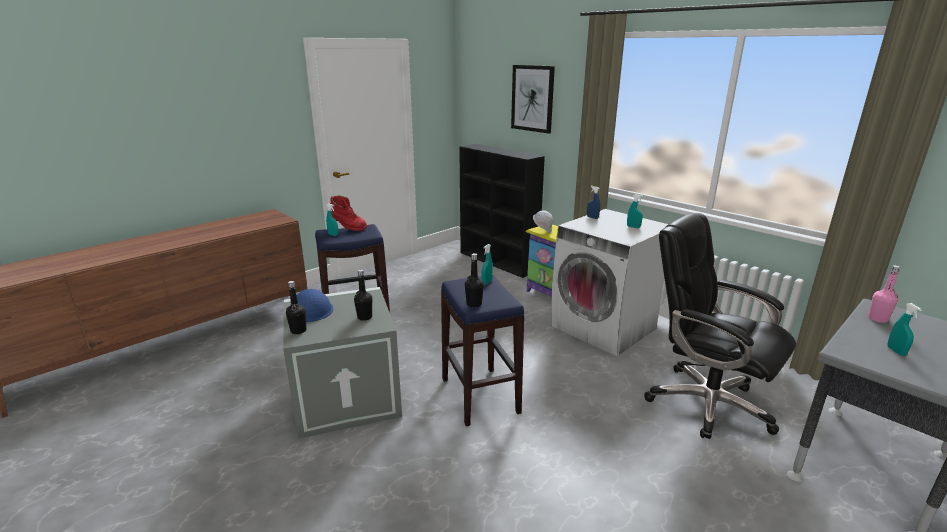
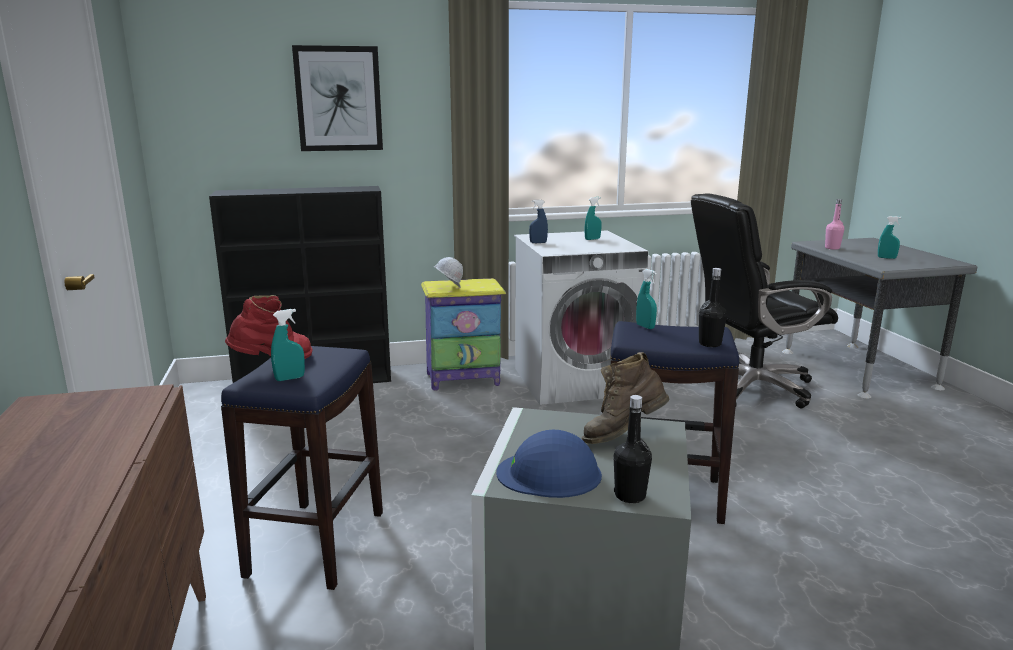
camera: 60 degrees left, 5 degrees down
black bottle [354,269,372,321] -> brown boot [582,352,669,444]

